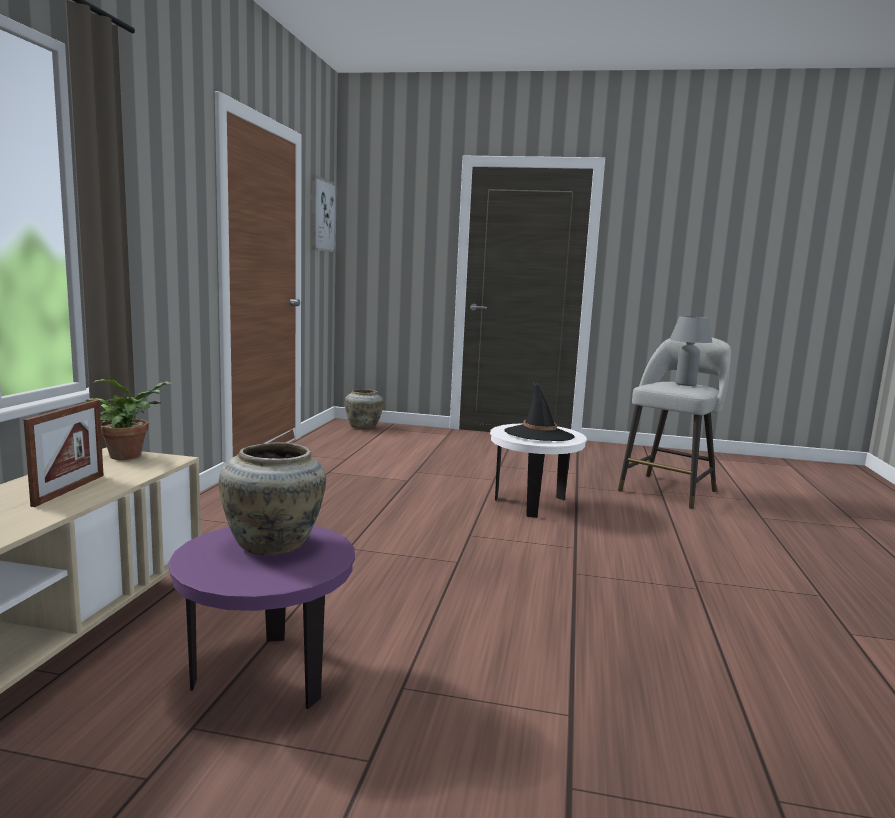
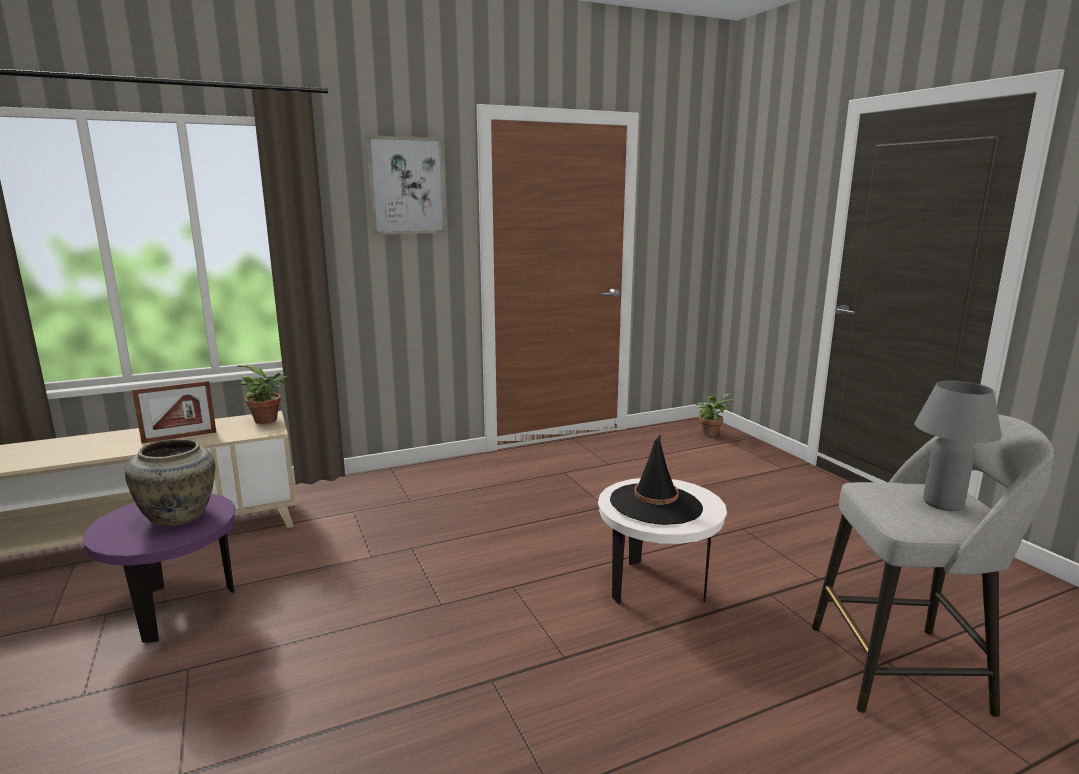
camera: 55 degrees right, 5 degrees up
picture [311,175,337,252] -> picture moved to [366,135,447,235]
beige vase [345,389,383,429] -> potted plant [695,394,733,437]

